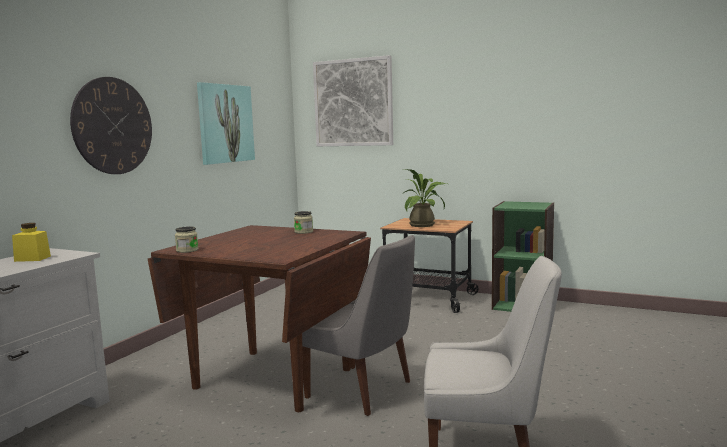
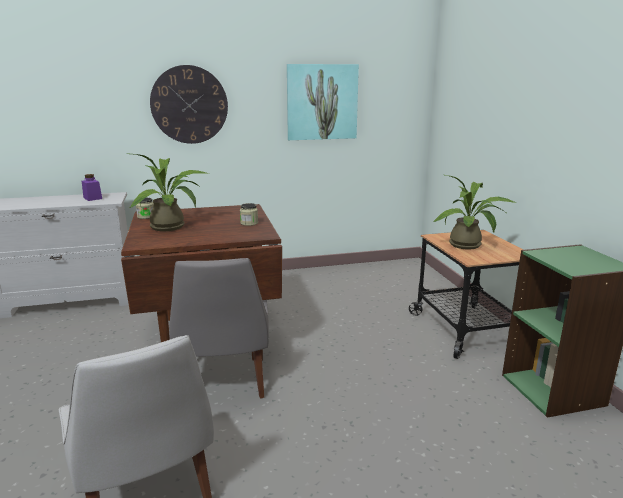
camera: 50 degrees right, 10 degrees up
yellow jar [12,223,51,262] -> purple jar [82,174,102,201]
picture [313,55,393,146] -> none
none -> potted plant [129,154,209,231]

